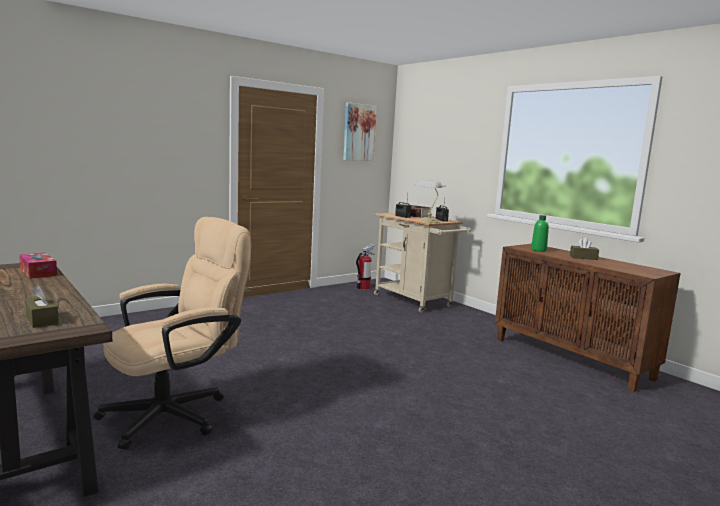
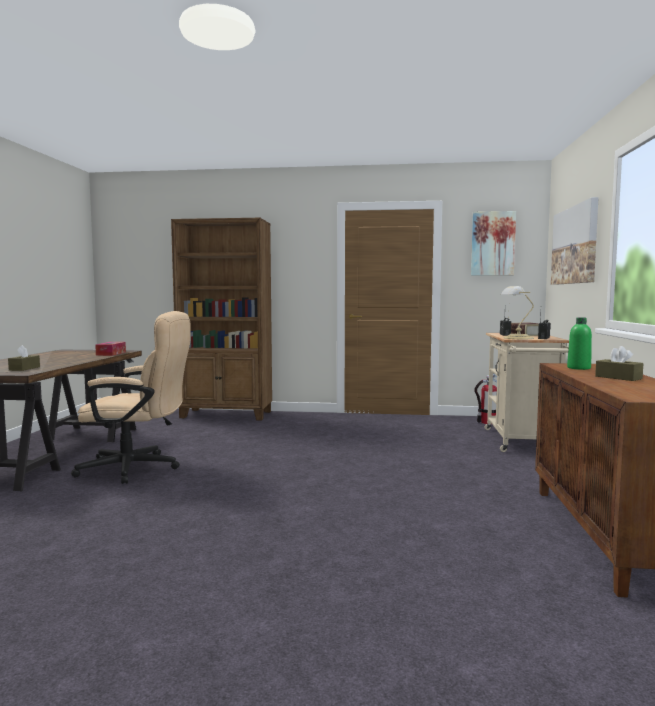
camera: 45 degrees right, 5 degrees down
none -> brown bookcase [171,218,272,420]
none -> picture [551,197,599,285]

